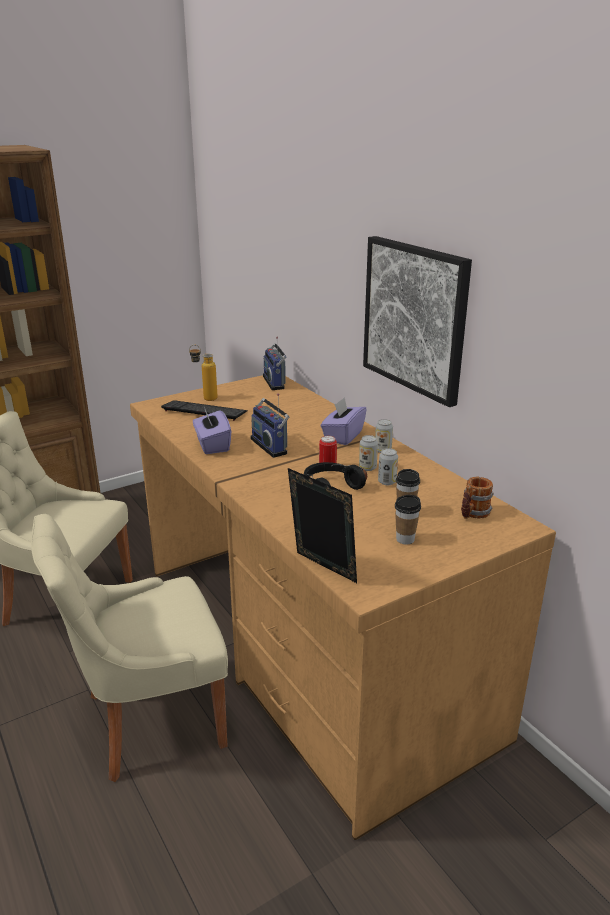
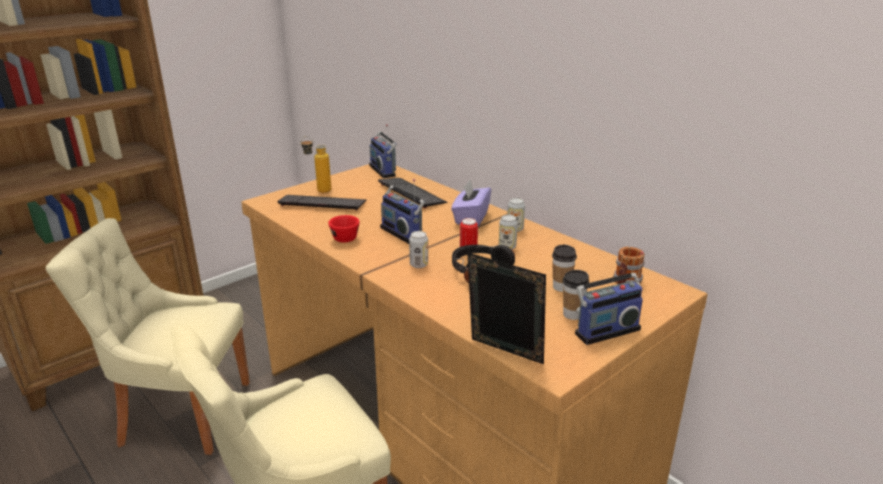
camera: 10 degrees left, 0 degrees up
purple tissue box [193,407,231,454] -> red cup [328,215,360,243]
picture [363,236,472,407] -> none
can [378,448,398,485] -> can moved to [409,231,428,268]
none -> keyboard [378,178,448,208]
none -> radio [575,251,644,345]

